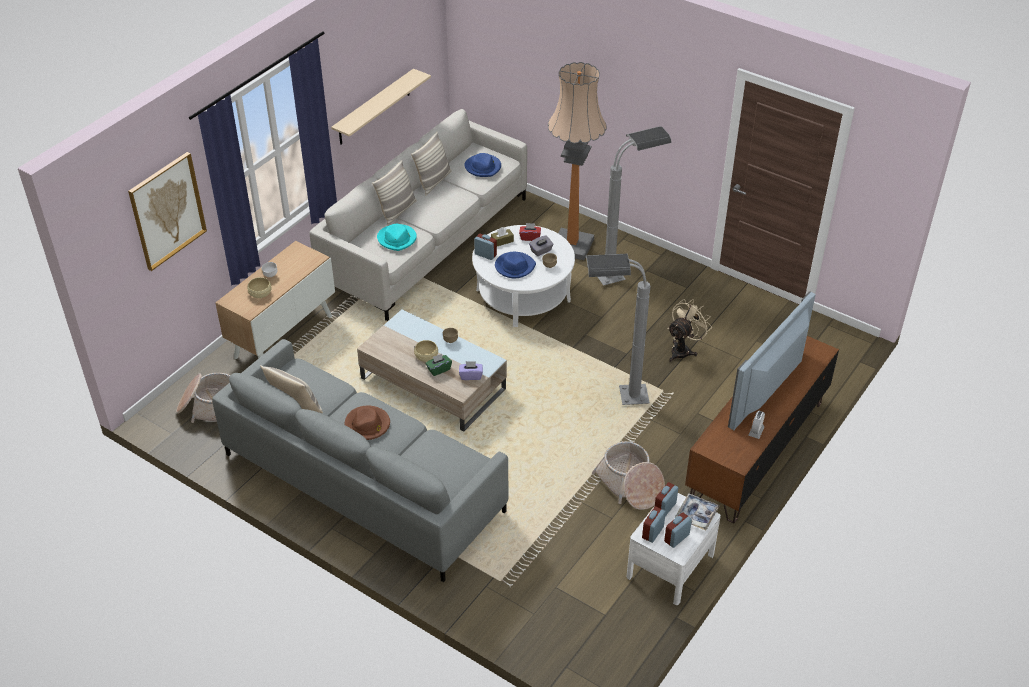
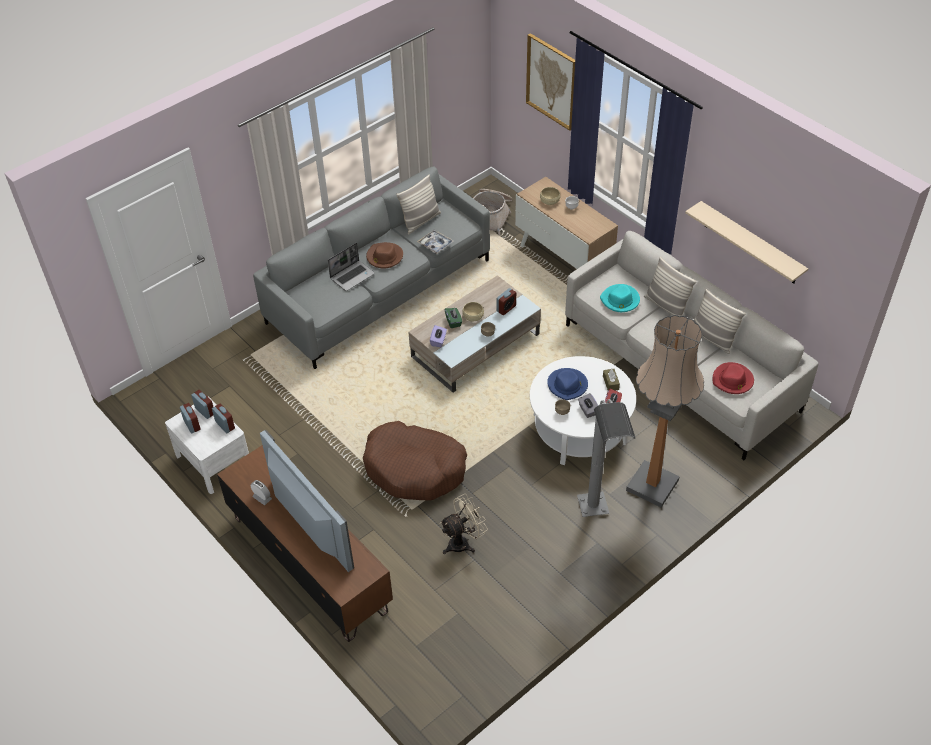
camera: 105 degrees right, 5 degrees up
blue hat [464,153,501,177] -> red hat [713,362,754,394]
alarm clock [474,234,497,260] -> alarm clock moved to [496,288,516,315]
grey floor lamp [585,254,650,405] -> brown dog bed [363,421,467,501]
basket [592,441,665,510] -> none
beige fan [668,299,712,362] -> beige fan turned 90 degrees counterclockwise [440,494,488,554]
tray [675,493,720,530] -> tray moved to [417,230,454,254]
none -> laptop [328,242,375,291]

